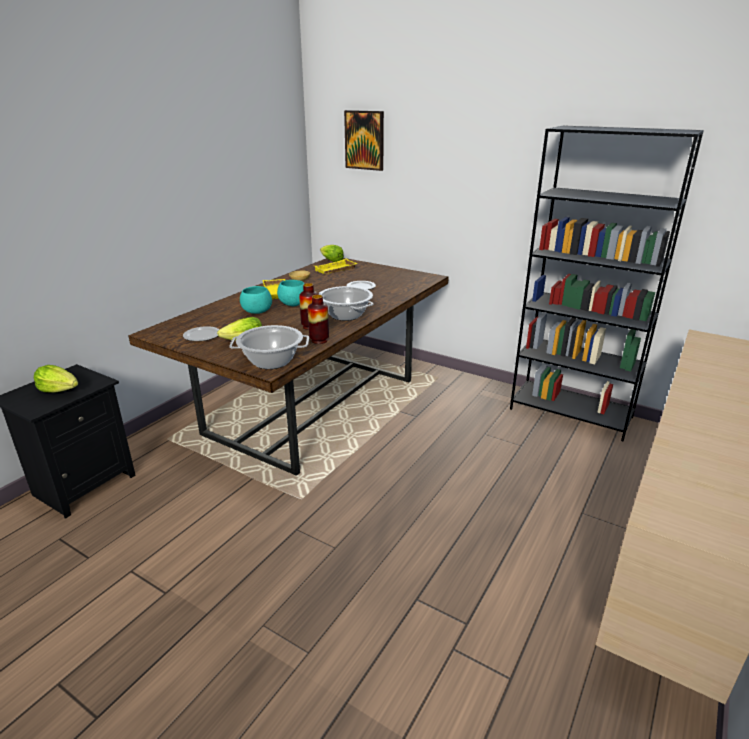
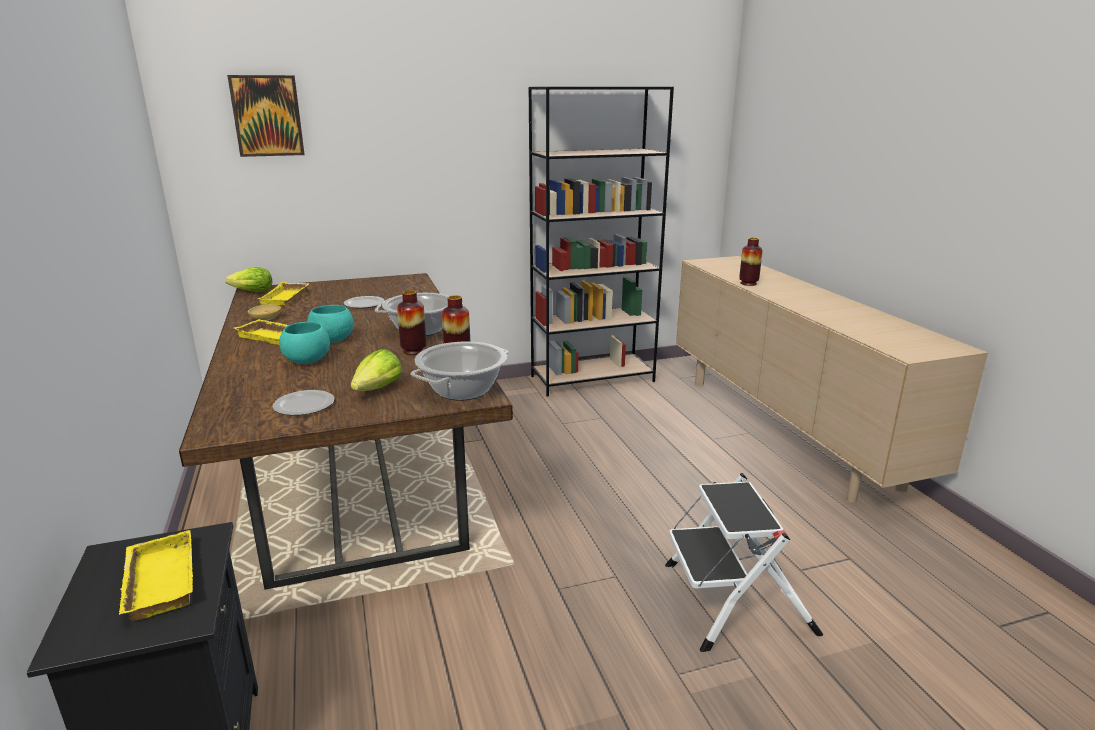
camera: 50 degrees left, 5 degrees down
lettuce [34,365,78,393] -> yellow tray [119,530,193,621]
black bookcase [510,126,704,441] -> beige bookcase [529,87,674,396]
none -> step ladder [665,473,823,652]
none -> vase [739,237,763,286]

